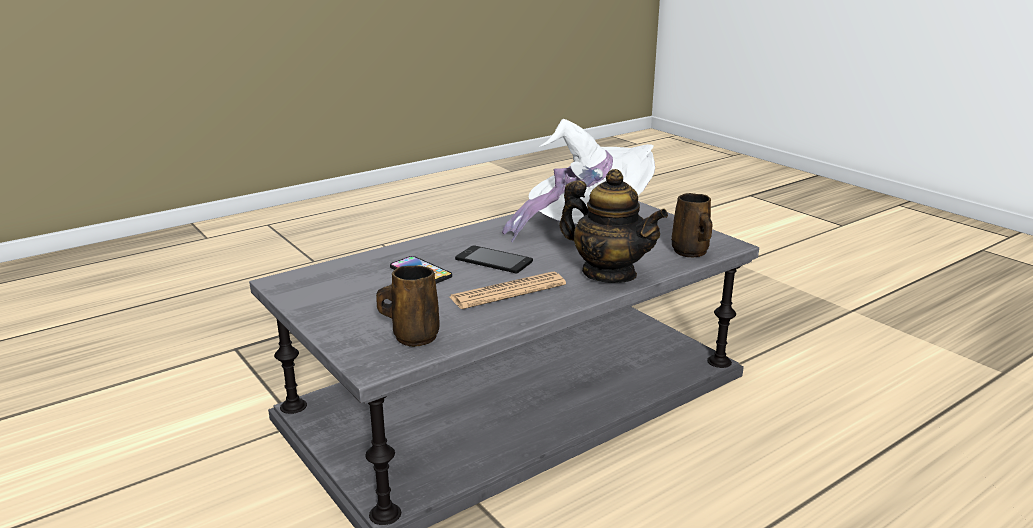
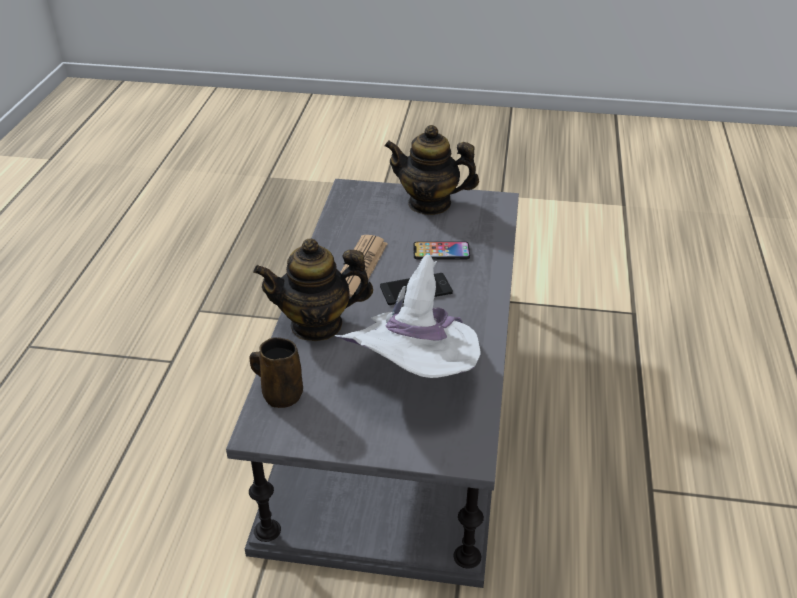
camera: 135 degrees right, 15 degrees up
brown mug [376,265,440,347] -> none
none -> teapot [384,125,479,215]

